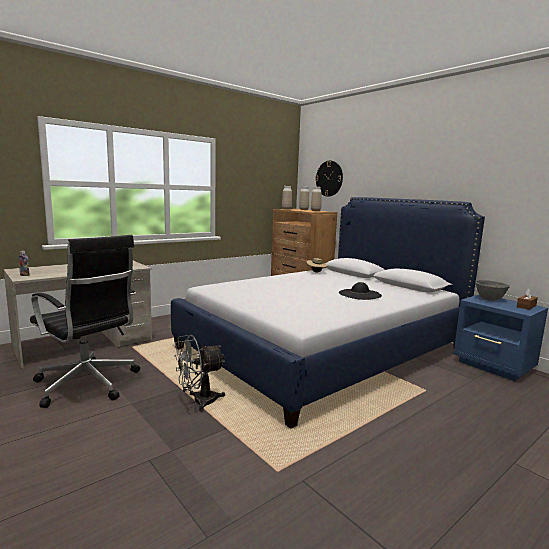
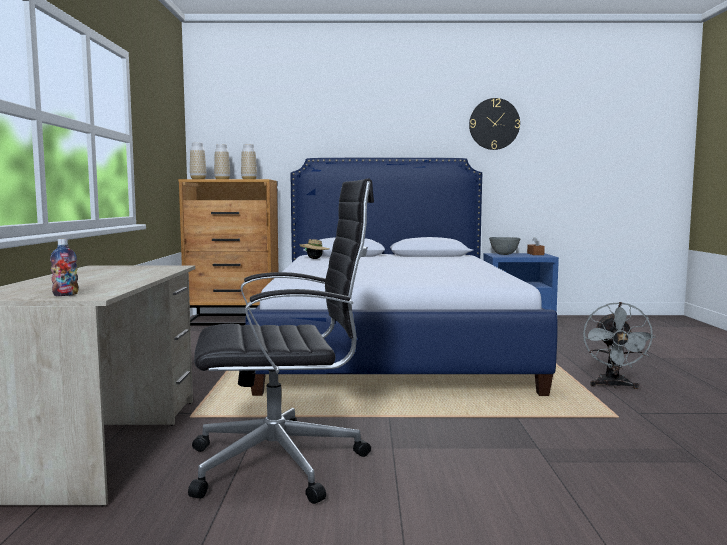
camera: 50 degrees left, 5 degrees down
grey fan [174,335,225,412] -> grey fan moved to [583,302,655,389]
wall clock [315,161,343,197] -> wall clock moved to [469,98,520,150]
black hat [339,282,382,300] -> none

